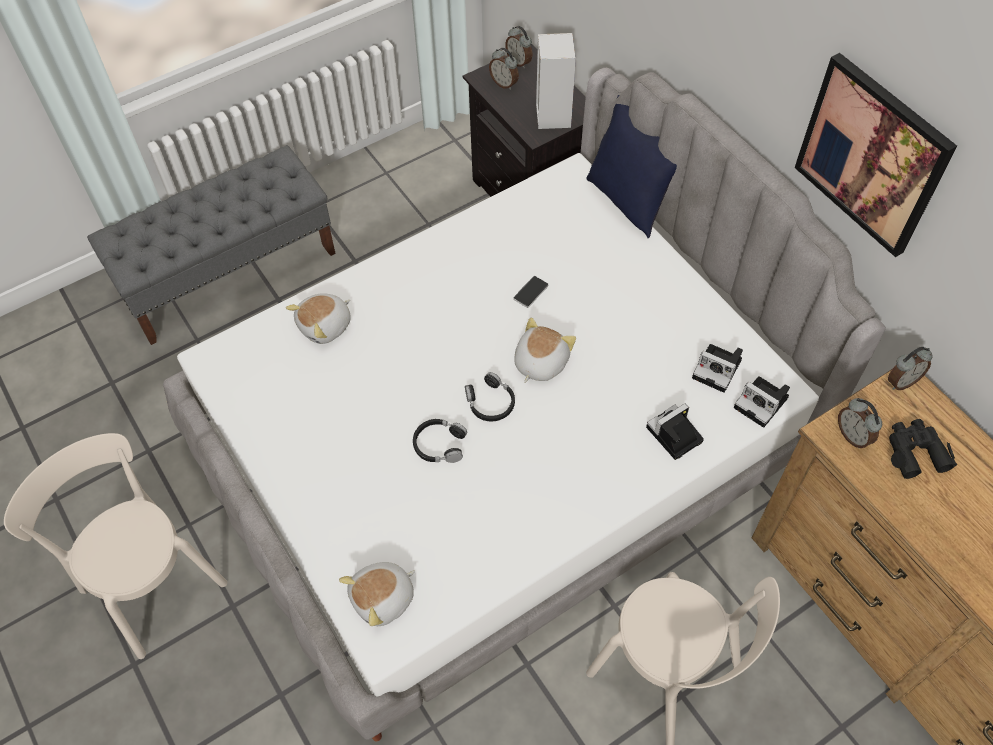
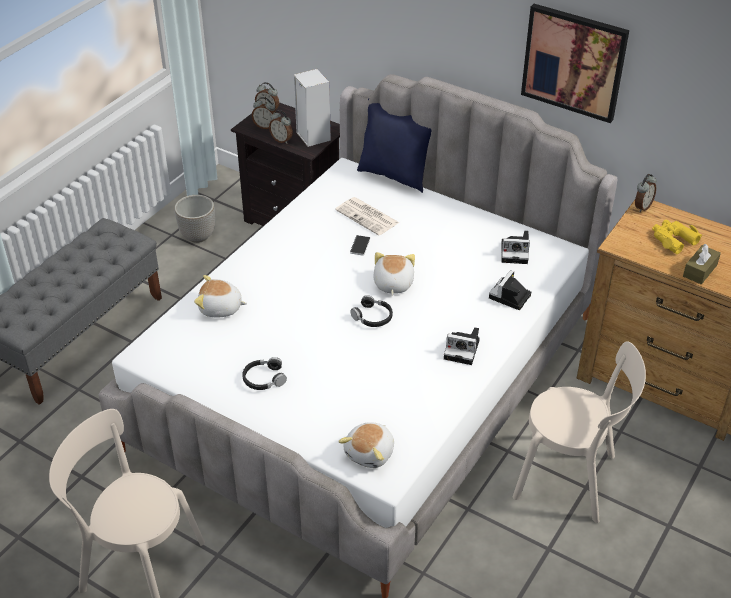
camera: 25 degrees left, 15 degrees down
plush toy [286,293,351,344] -> plush toy turned 75 degrees clockwise [194,275,247,318]
black headphones [413,419,467,463] -> black headphones moved to [242,357,287,390]
camera [734,376,790,428] -> camera moved to [444,327,480,365]
alarm clock [838,398,882,448] -> alarm clock moved to [269,110,293,144]
black binoculars [889,419,957,479] -> yellow binoculars [652,219,702,254]
none -> planter [174,195,215,243]
none -> newspaper [335,197,400,235]
none -> brown tissue box [683,244,721,284]

